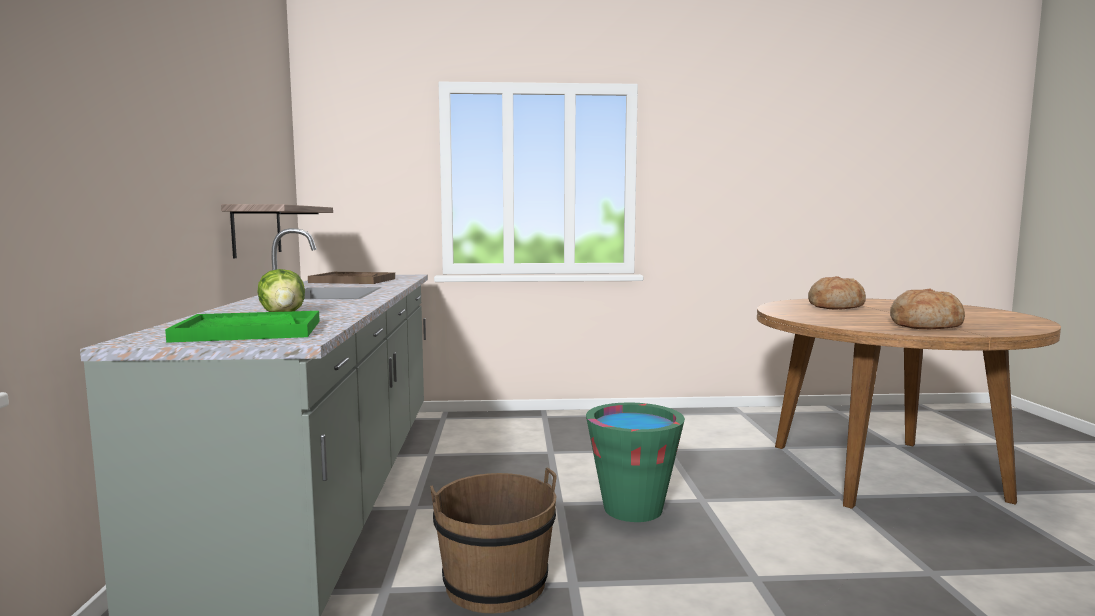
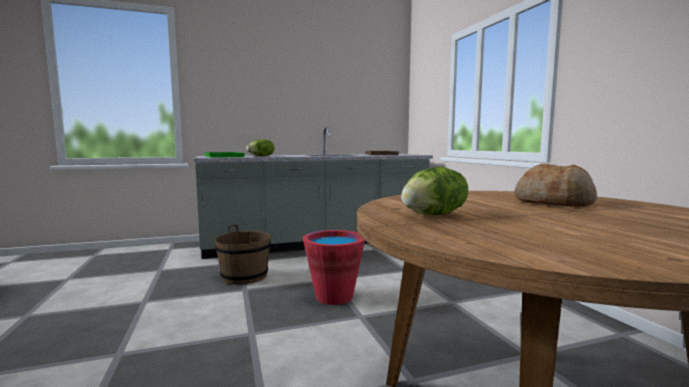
camera: 75 degrees right, 0 degrees up
shelf [221,204,333,259] -> none
green bucket [586,402,685,522] -> red bucket [303,230,365,305]
bread [890,289,965,330] -> lettuce [401,167,468,215]

